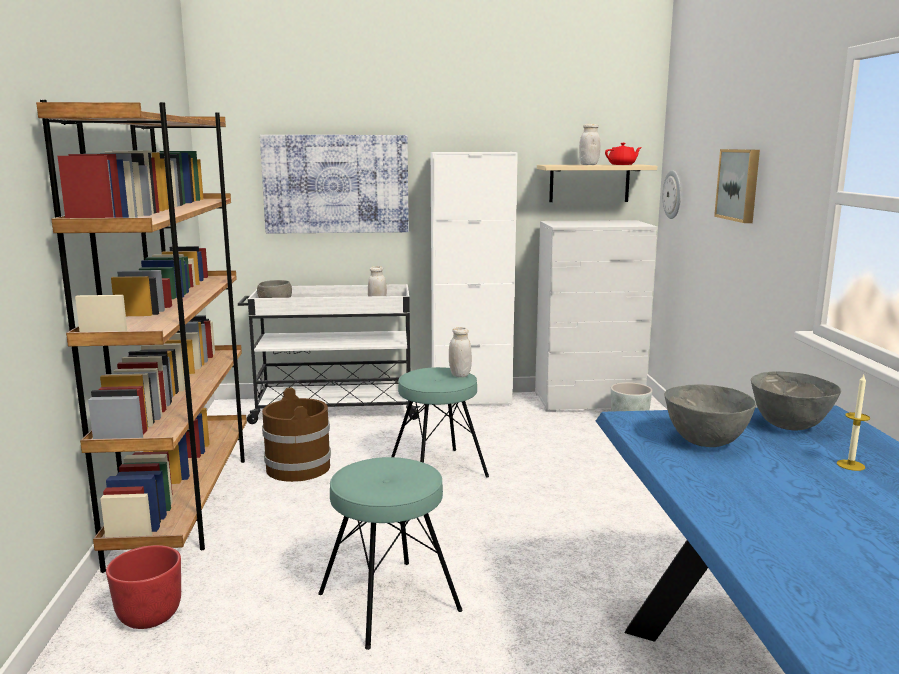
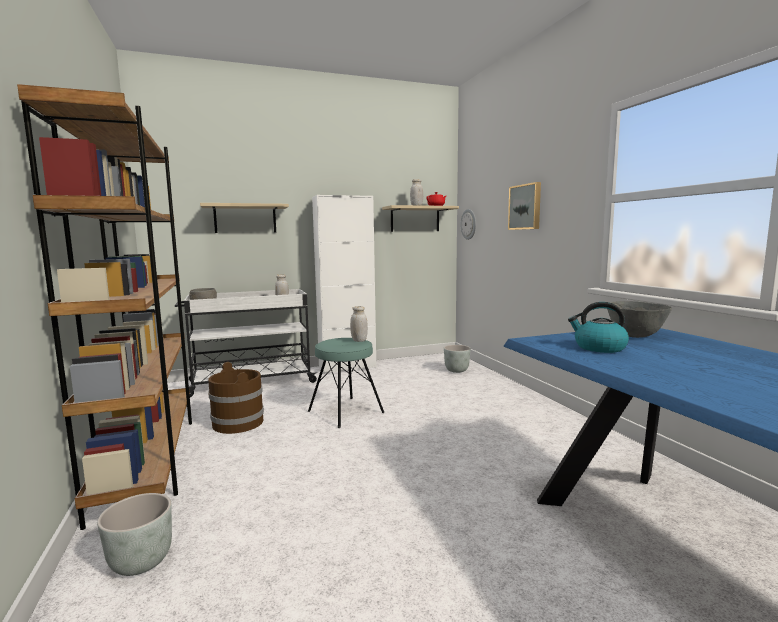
camera: 15 degrees left, 5 degrees down
red planter [106,545,181,629] -> grey planter [97,493,172,576]
picture [260,135,409,233] -> beige shelf [200,203,289,233]
turquoise stool [318,457,463,650] -> none
white dresser [535,220,658,412] -> none
grey bowl [664,384,756,447] -> kettle [568,302,629,353]
candle [837,375,870,471] -> none

